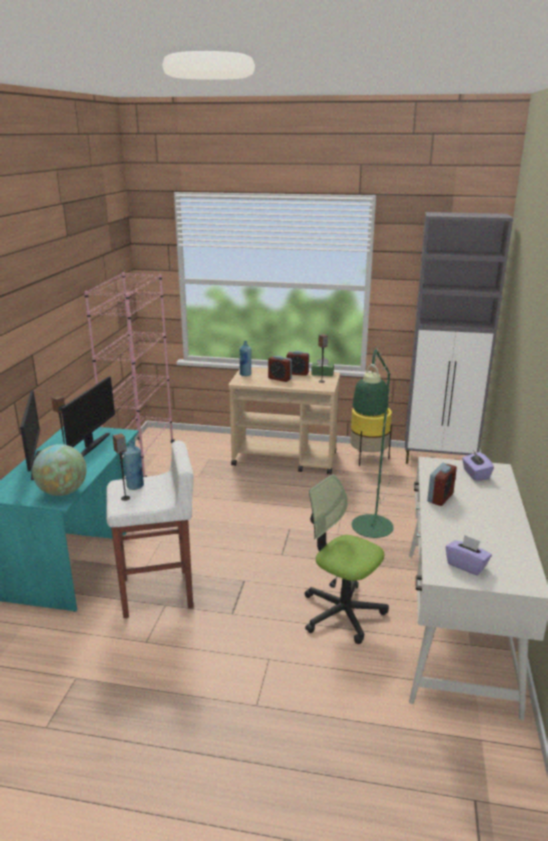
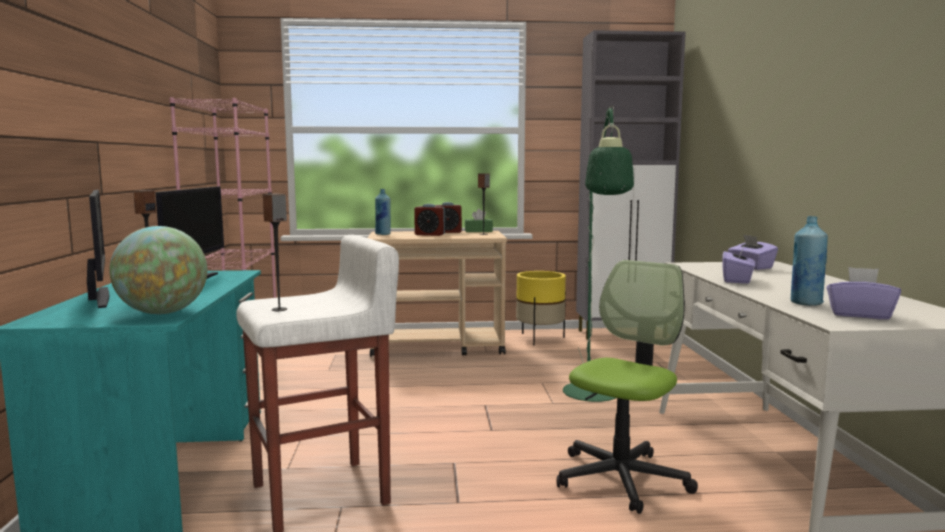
camera: 15 degrees left, 15 degrees down
blue bottle [123,440,144,490] -> blue bottle moved to [790,216,828,306]
office chair [305,474,389,644] -> office chair turned 105 degrees clockwise [557,260,698,514]
alarm clock [427,463,457,506] -> purple tissue box [722,245,756,284]

